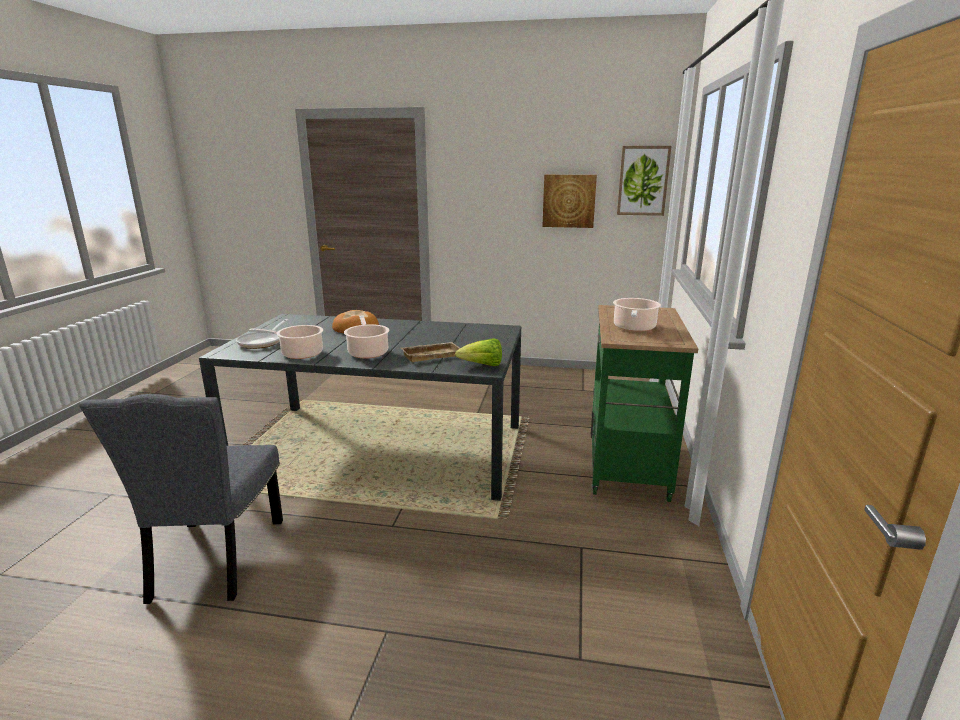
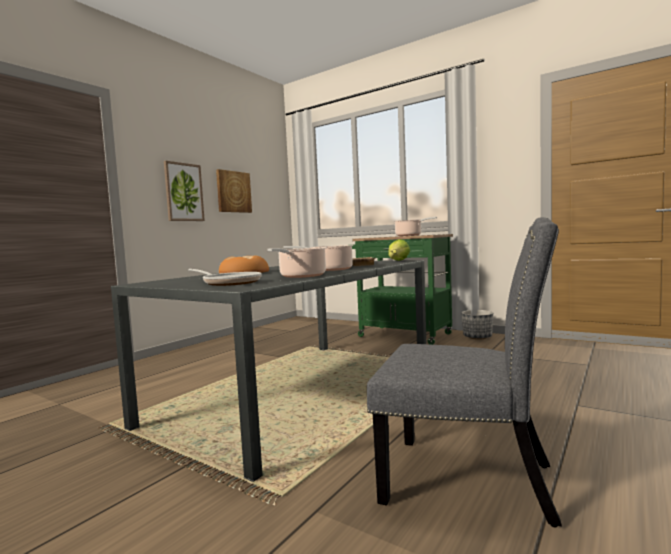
camera: 65 degrees left, 15 degrees down
picture [617,146,672,216] -> picture moved to [164,161,205,221]
none -> planter [461,310,493,340]

